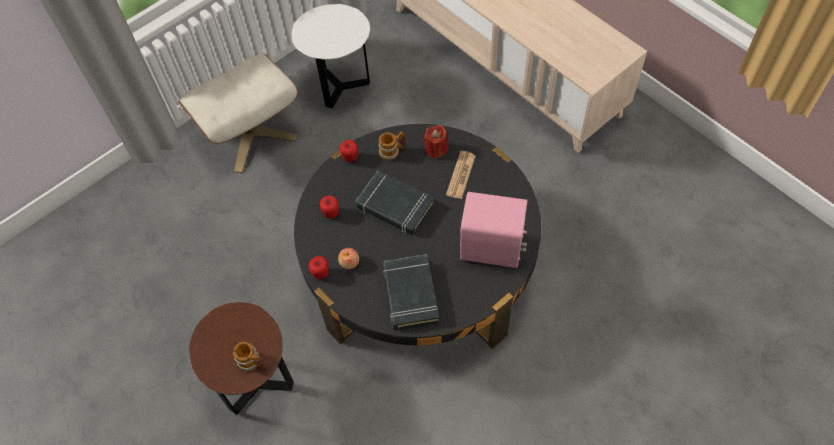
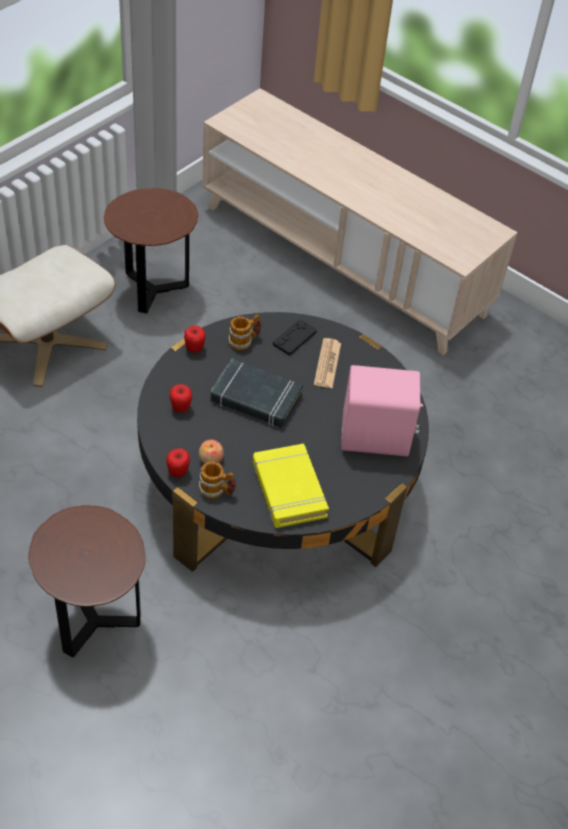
camera: 15 degrees left, 10 degrees down
mug [233,342,266,371] -> mug moved to [199,462,236,499]
white side table [291,4,370,109] -> brown side table [104,188,198,314]
black book [383,254,439,330] -> yellow book [253,444,329,528]
red candle [424,125,448,159] -> black game controller [273,319,317,355]

